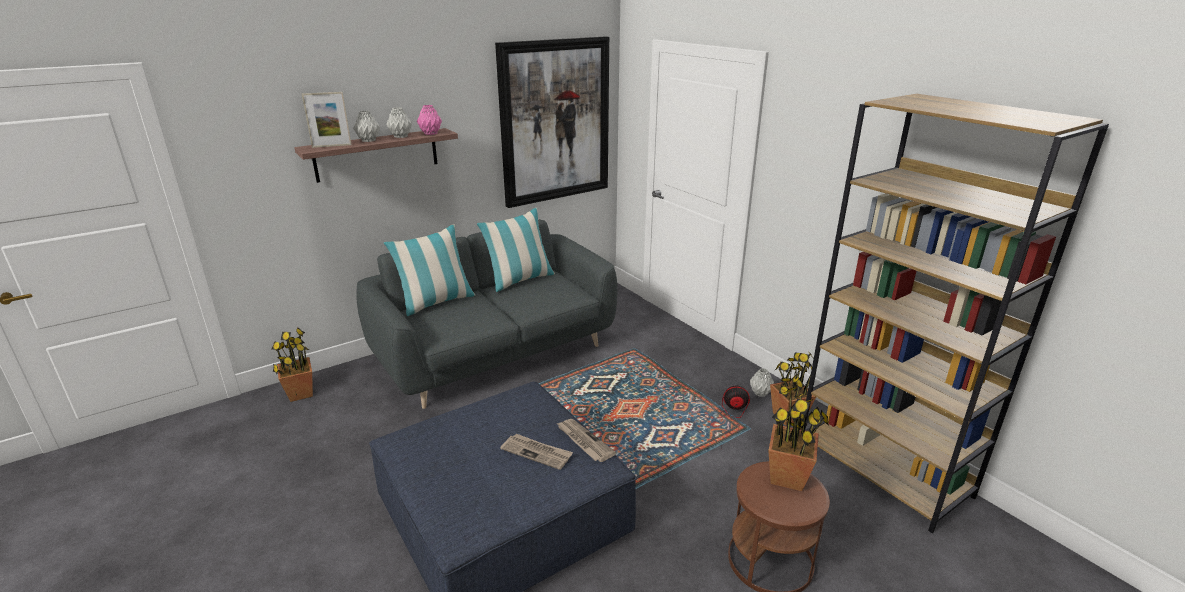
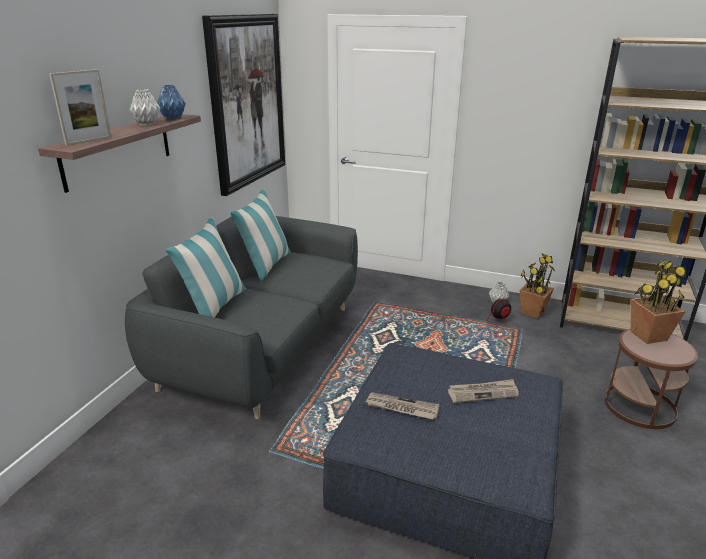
camera: 35 degrees left, 0 degrees up
potted plant [272,328,313,402] -> none
grey vase [353,111,380,142] -> none
pink vase [417,105,442,135] -> blue vase [157,85,186,120]
newspaper [556,419,616,462] -> newspaper moved to [366,392,440,419]

